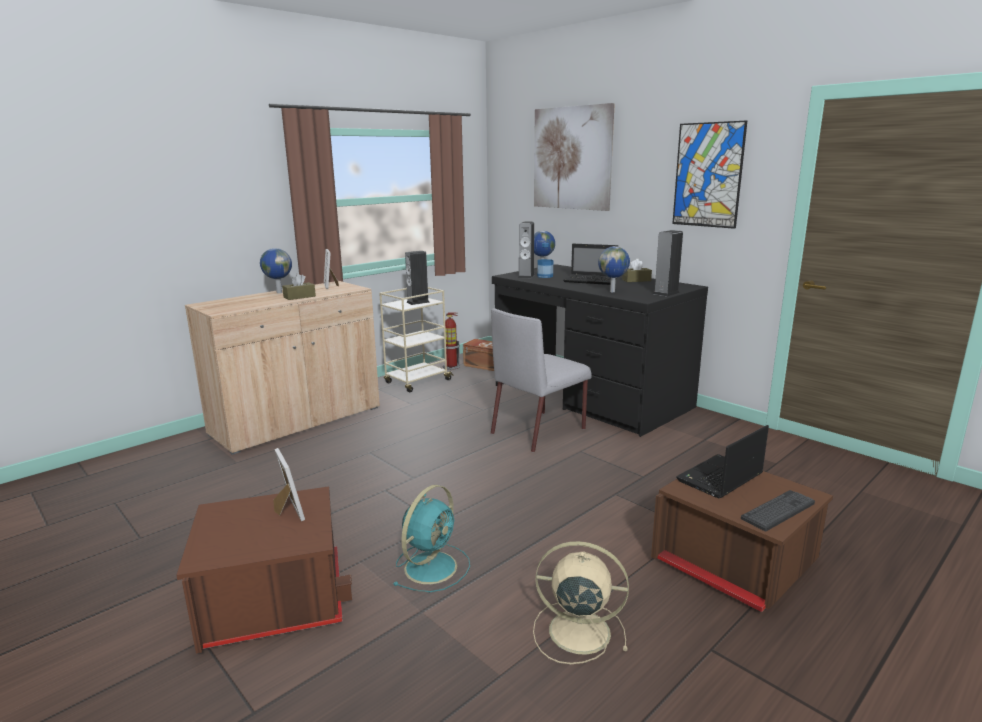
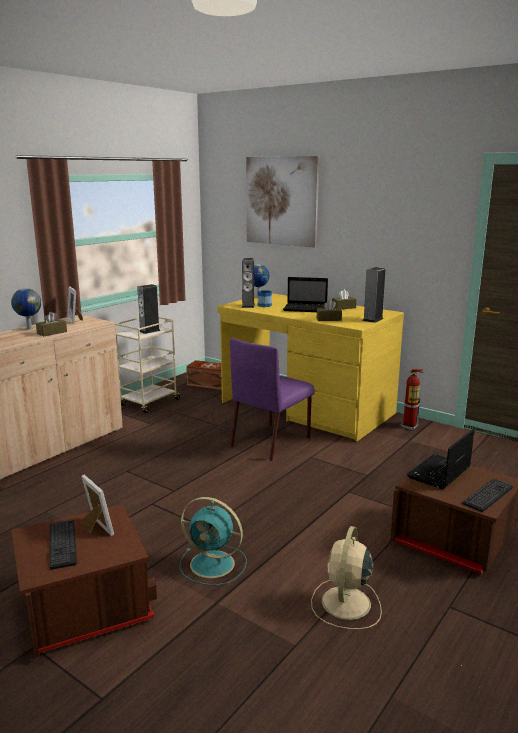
camera: 10 degrees left, 0 degrees up
turquoise fan [392,485,470,592] -> turquoise fan turned 90 degrees clockwise [179,497,247,586]
fire extinguisher [443,312,460,370] -> fire extinguisher moved to [401,369,423,430]
grey chair [491,308,592,452] -> purple chair [230,338,315,461]
black desk [492,264,708,437] -> yellow desk [218,294,404,441]
beige fan [533,541,629,664] -> beige fan turned 75 degrees counterclockwise [311,526,382,629]
globe [598,246,630,292] -> brown tissue box [317,300,342,321]
picture [672,120,747,229] -> none
none -> keyboard [50,520,77,570]

